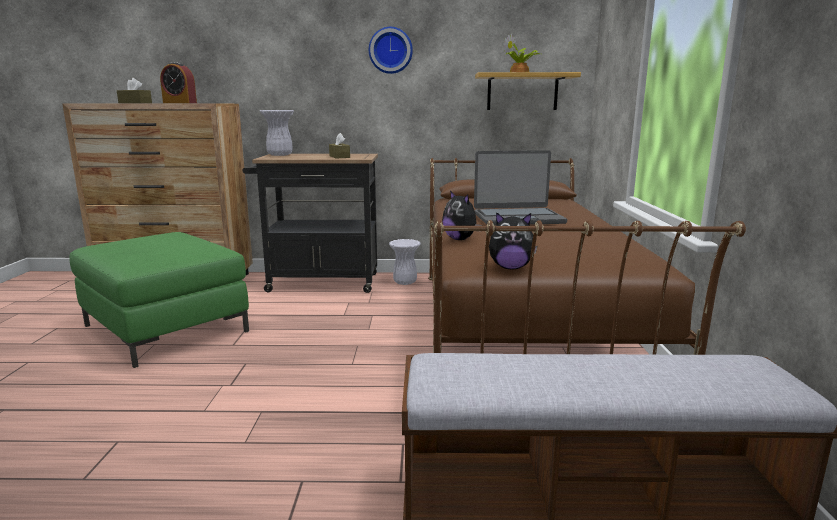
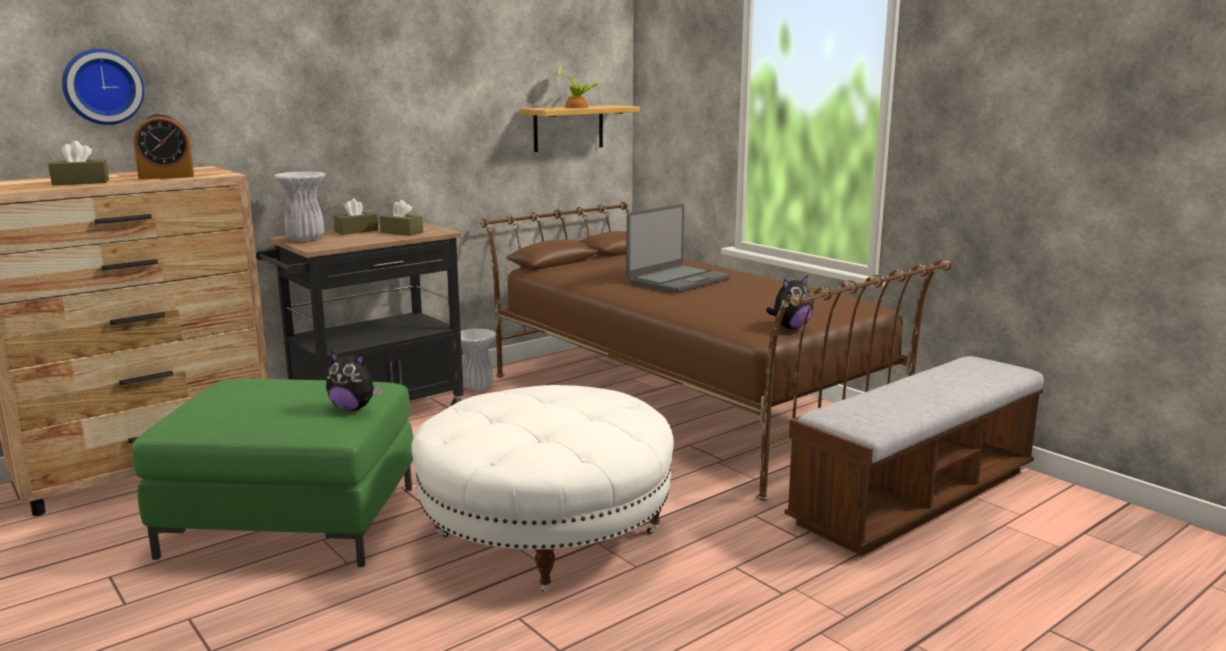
camera: 40 degrees left, 0 degrees up
wall clock [369,27,413,74] -> wall clock moved to [62,49,144,125]
plush toy [442,190,482,240] -> plush toy moved to [326,351,382,411]
none -> brown tissue box [333,198,378,235]
none -> white ottoman [411,385,674,591]

